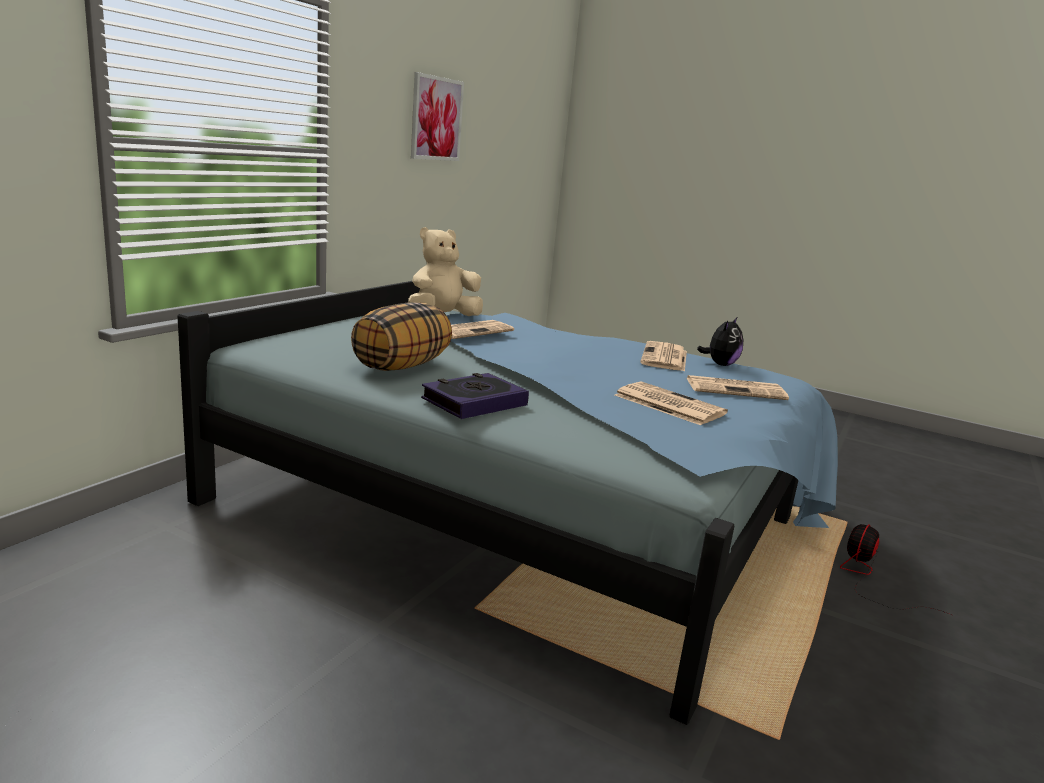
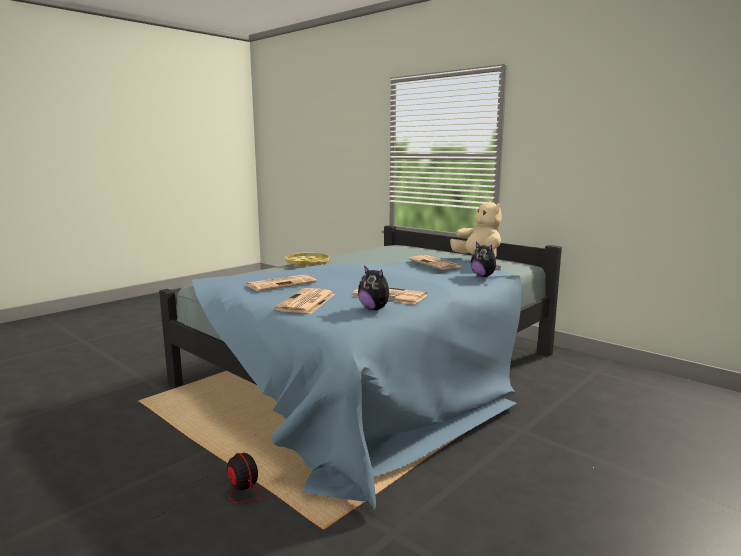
camera: 105 degrees right, 5 degrees down
pillow [351,302,452,371] -> none
picture [411,72,464,161] -> none
book [421,373,529,419] -> yellow tray [286,252,330,267]
none -> plush toy [471,242,501,277]

